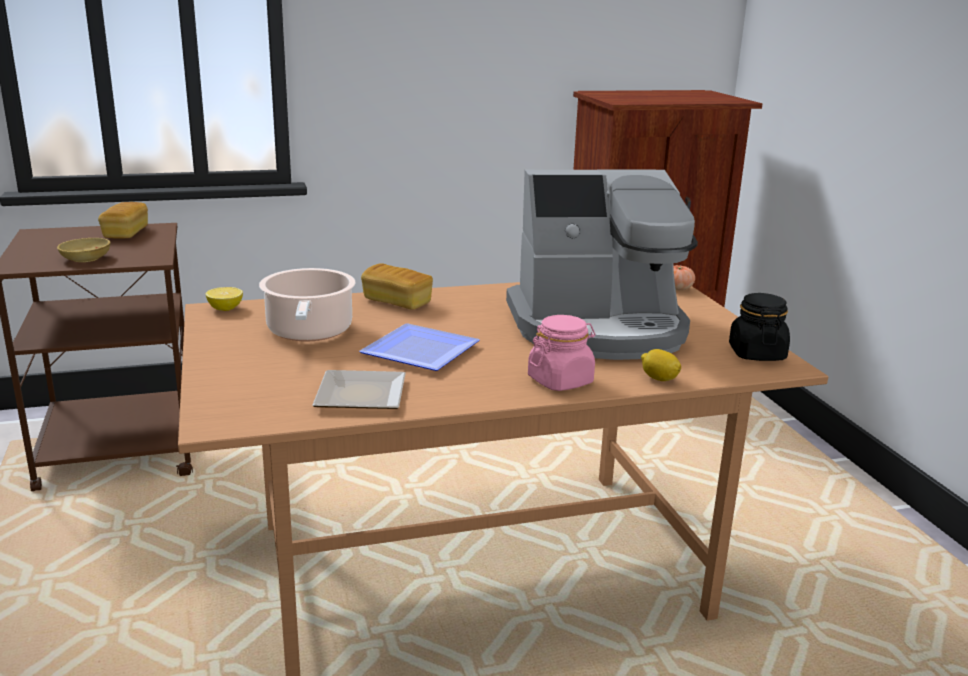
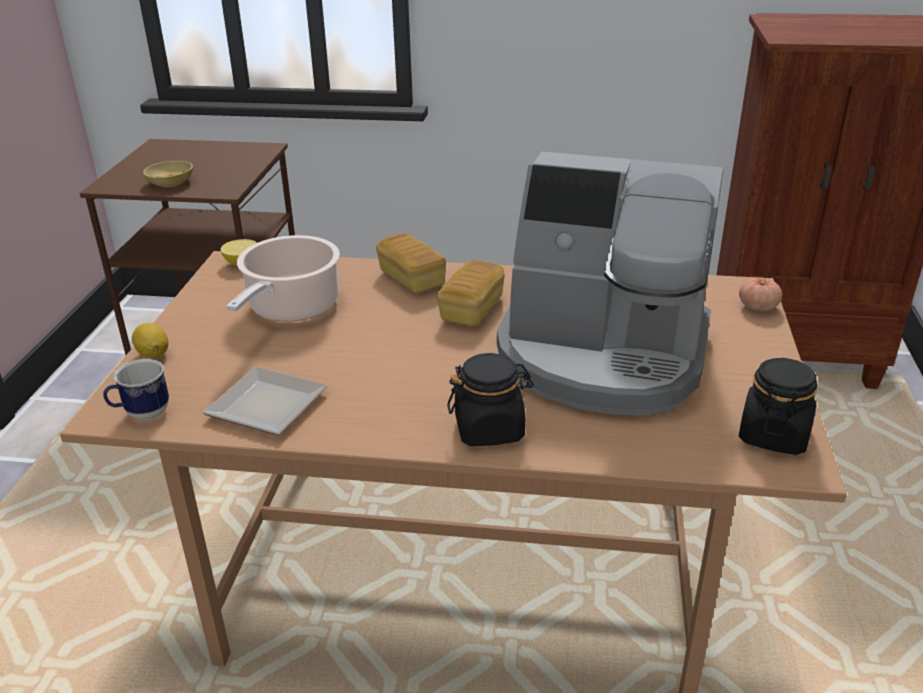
camera: 25 degrees right, 10 degrees up
bread [98,202,148,239] -> bread moved to [437,260,505,326]
plate [359,323,480,371] -> none
pink jar [528,315,595,391] -> black jar [447,353,534,446]
lemon [641,349,681,381] -> lemon moved to [132,323,169,358]
none -> mug [103,359,169,420]

